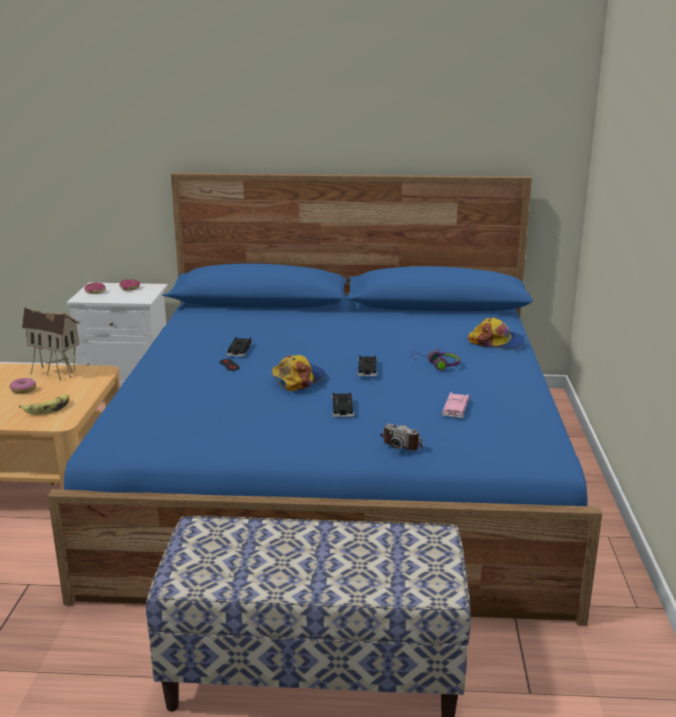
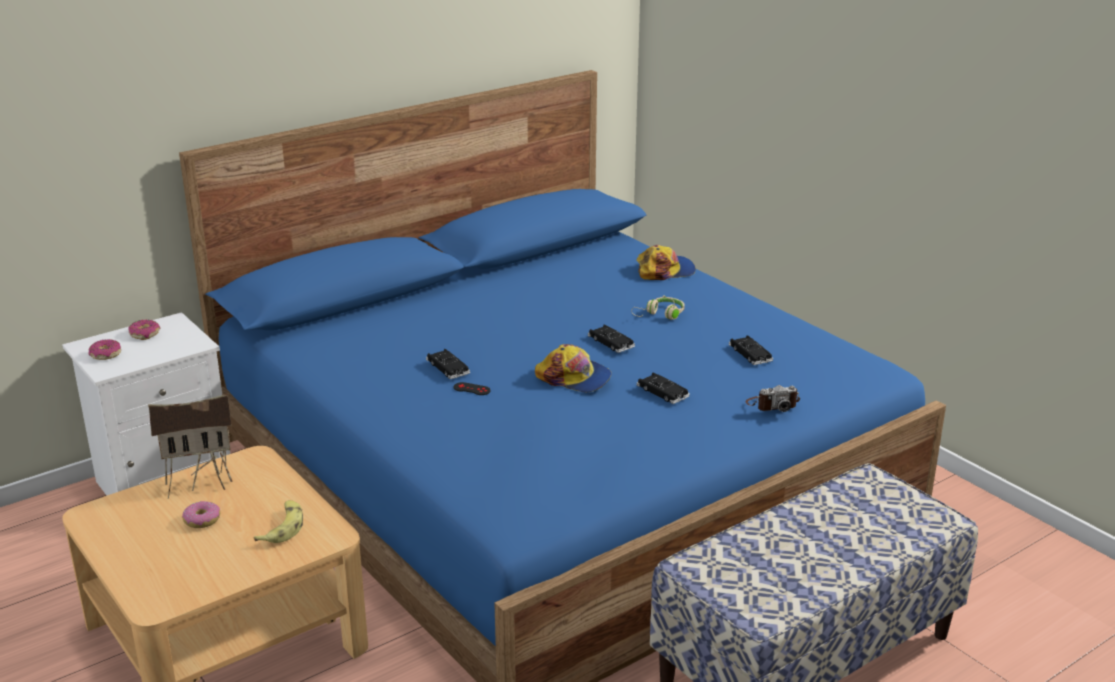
camera: 40 degrees left, 5 degrees up
cap [272,355,327,391] -> cap turned 120 degrees clockwise [535,344,612,393]
purple headphones [412,348,460,370] -> beige headphones [631,295,685,320]
pink toy car [442,392,470,418] -> black toy car [729,335,773,365]

